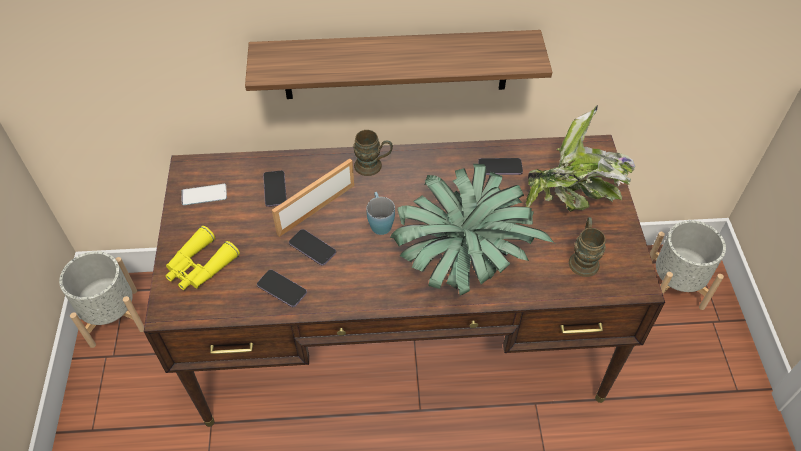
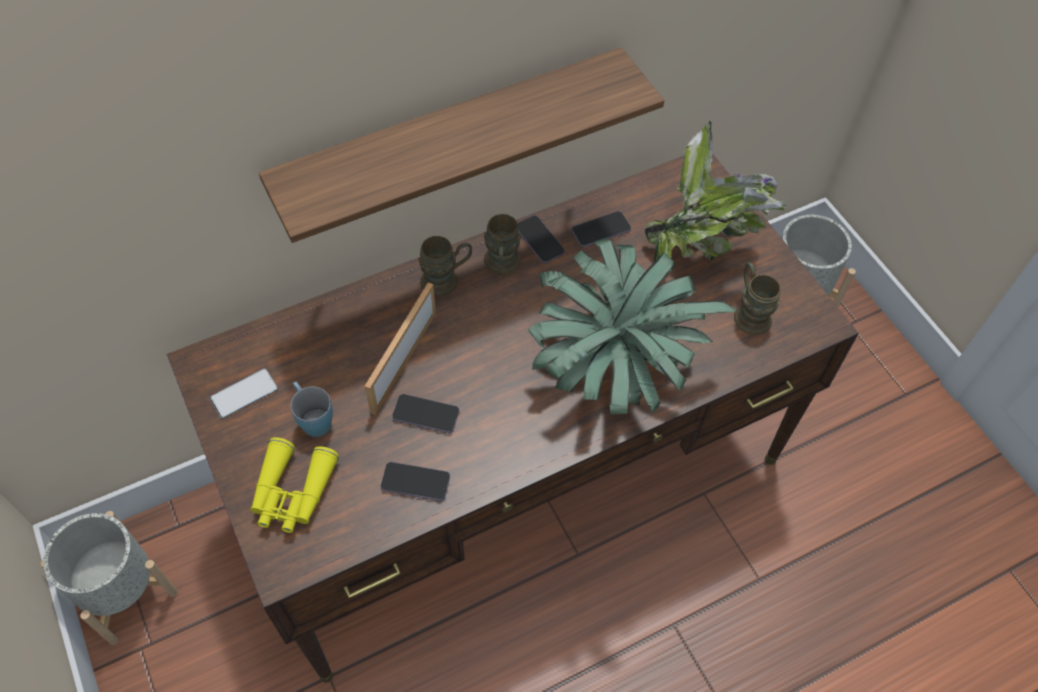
camera: 25 degrees left, 5 degrees up
phone [263,170,287,207] -> phone moved to [517,215,565,263]
blue mug [366,192,395,235] -> blue mug moved to [291,381,333,437]
none -> brown mug [484,214,521,274]

